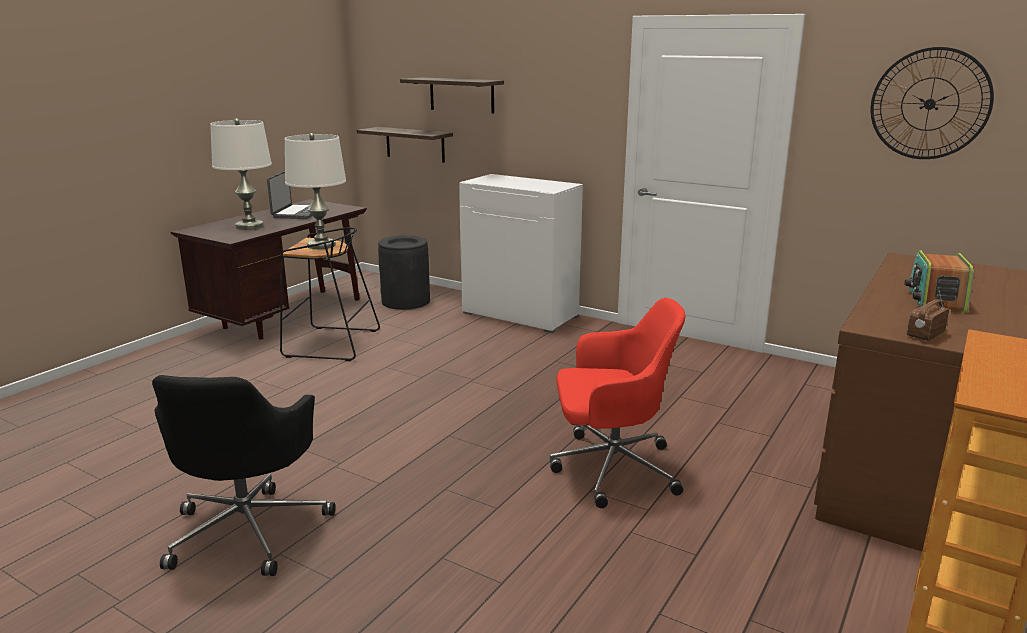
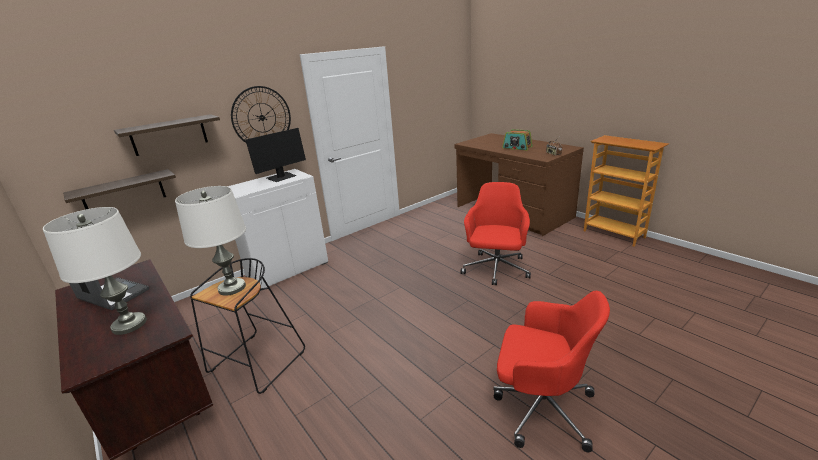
camera: 70 degrees left, 5 degrees up
black office chair [152,375,336,576] -> red office chair [494,291,610,452]
black trash can [378,235,430,310] -> none
wall clock [871,47,994,159] -> wall clock moved to [231,86,291,143]
none -> monitor [246,128,306,182]

